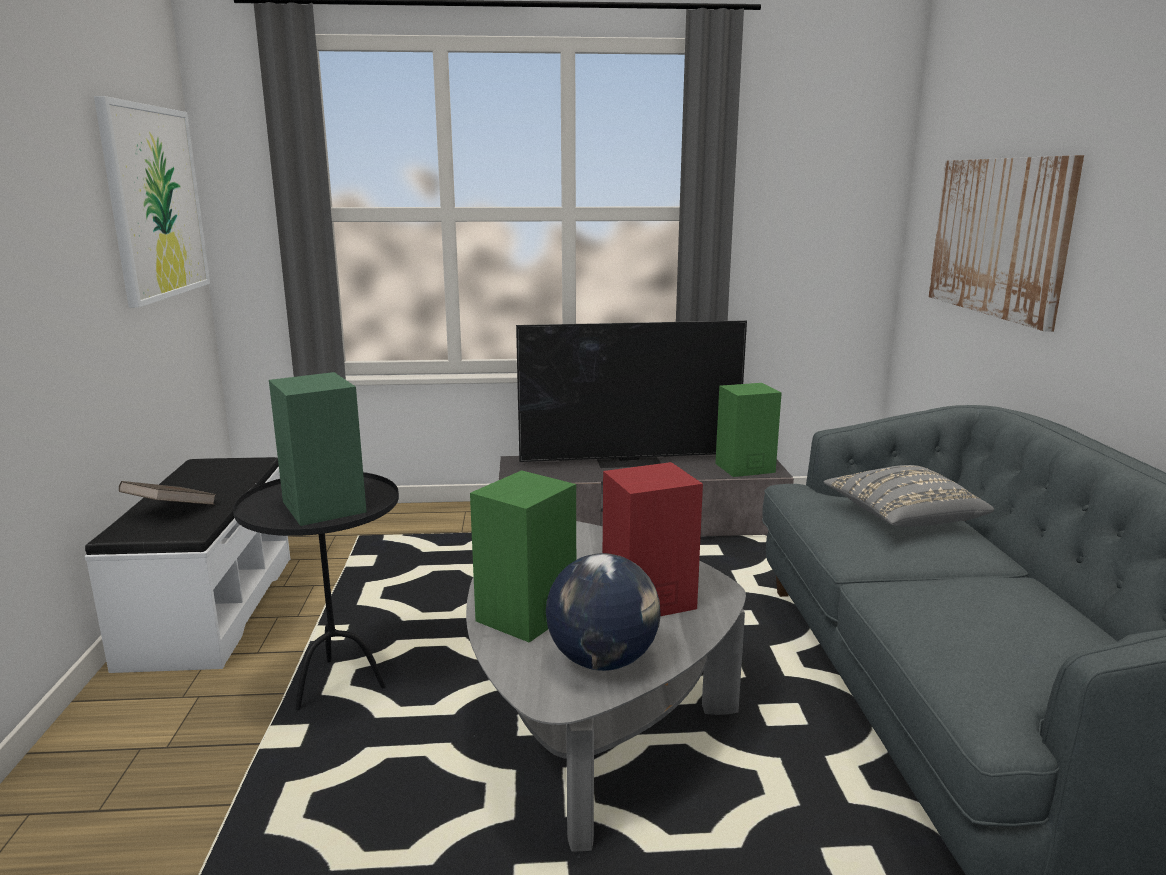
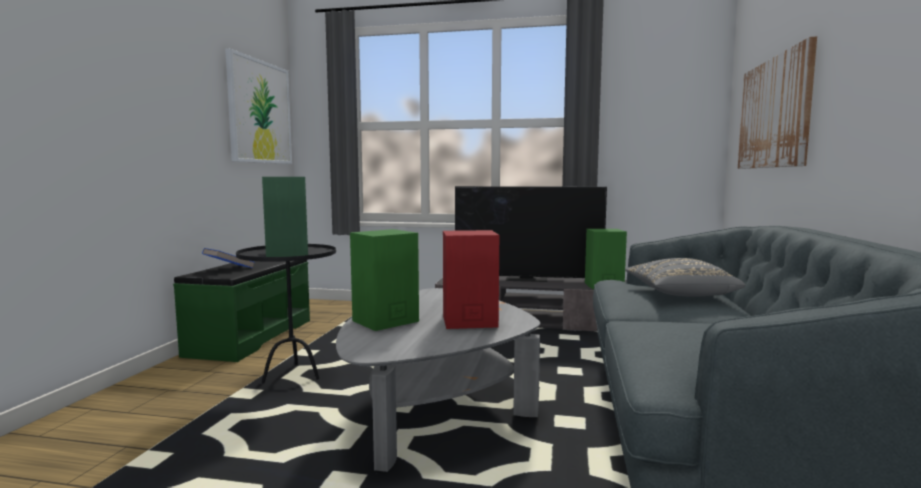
camera: 15 degrees right, 10 degrees down
white bench [85,457,290,673] -> green bench [173,260,310,362]
brown book [119,481,217,505] -> blue book [202,248,255,268]
globe [546,553,661,671] -> none

